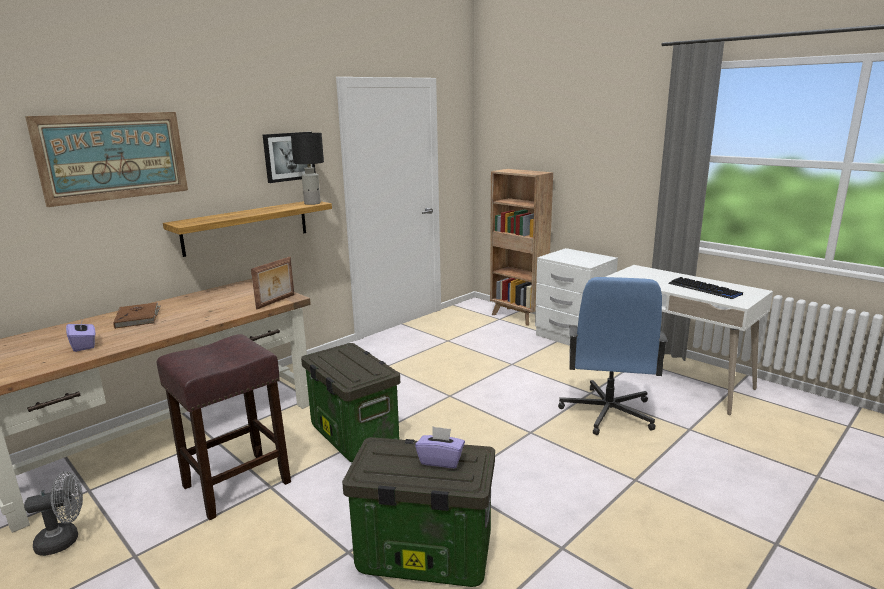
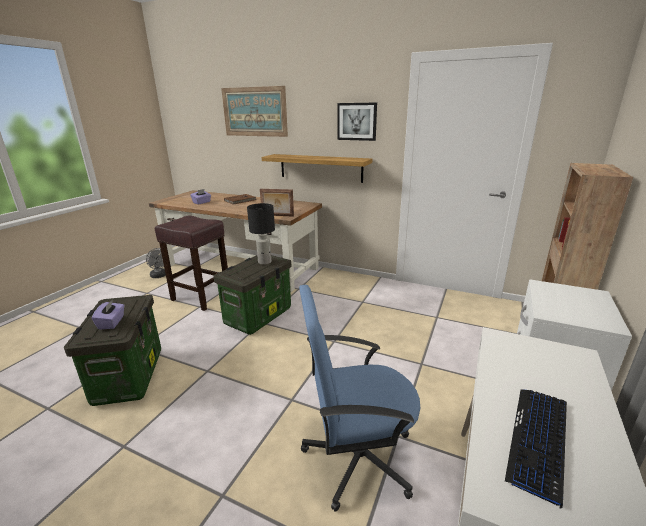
camera: 70 degrees right, 5 degrees up
black table lamp [291,133,324,205] -> black table lamp moved to [247,203,275,265]

